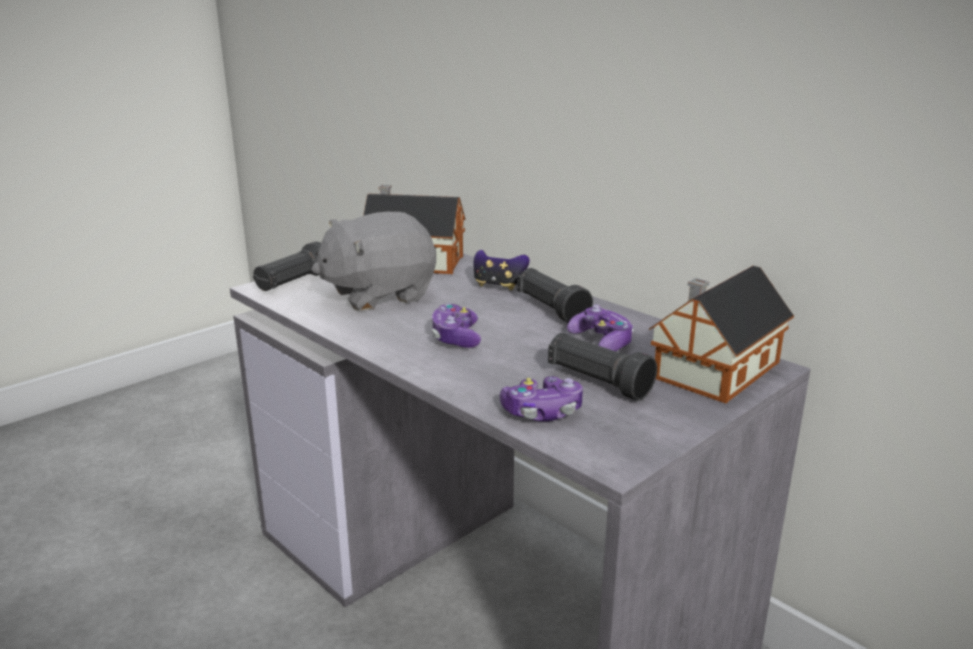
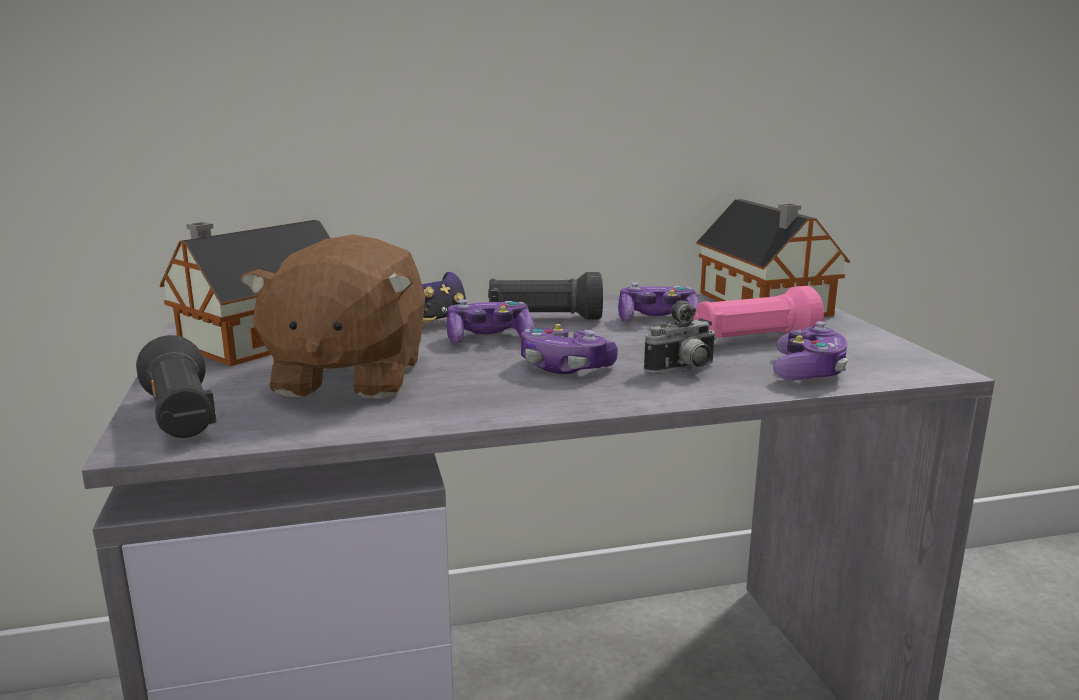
camera: 60 degrees left, 5 degrees down
grey plush toy [311,212,436,311] -> brown plush toy [240,234,425,399]
black flashlight [548,333,657,401] -> pink flashlight [694,286,824,338]
none -> game controller [446,299,534,344]
none -> camera [644,300,717,374]

